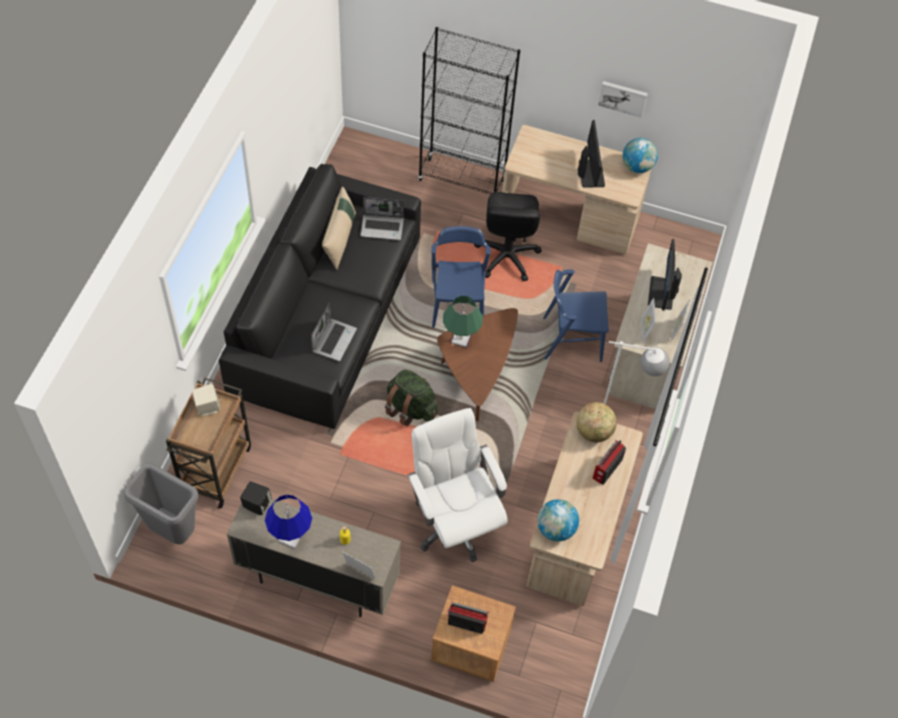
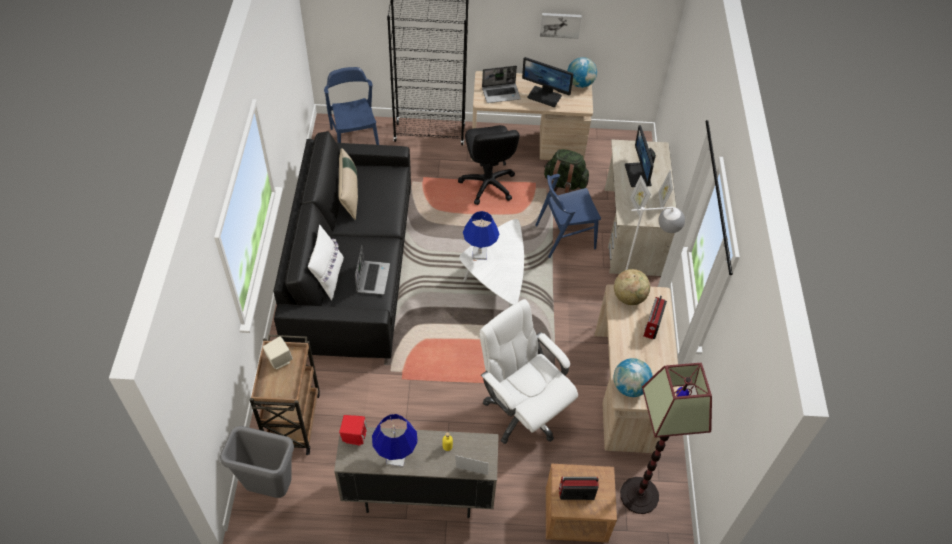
camera: 15 degrees left, 5 degrees down
black speaker [240,481,272,516] -> red speaker [339,415,368,446]
laptop [360,197,404,240] -> laptop moved to [482,66,521,103]
green backpack [385,369,438,426] -> green backpack moved to [544,149,589,193]
blue chair [431,226,491,328] -> blue chair moved to [324,67,379,145]
brown coffee table [437,308,518,421] -> white coffee table [459,219,524,307]
green table lamp [443,296,483,347] -> blue table lamp [463,211,499,260]
monitor [578,120,605,188] -> monitor turned 135 degrees clockwise [522,57,574,107]
none -> white pillow [308,224,344,301]
none -> floor lamp [620,363,712,514]

